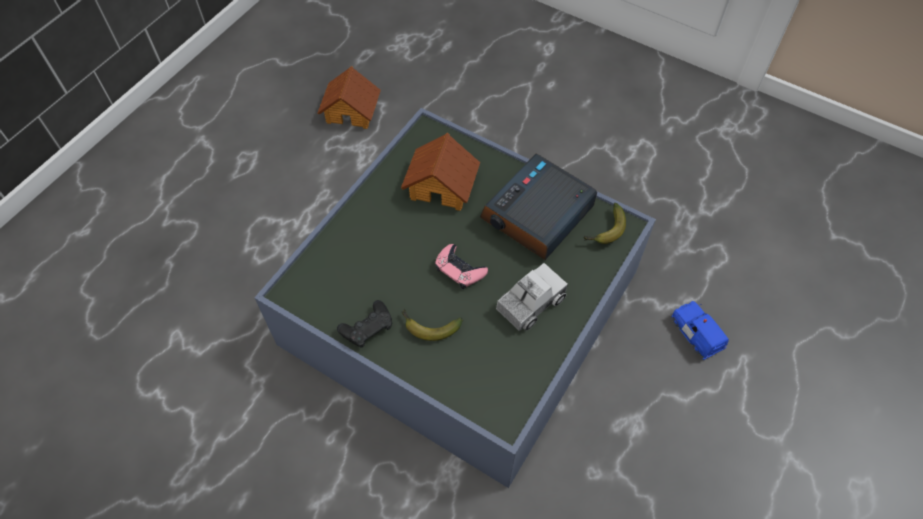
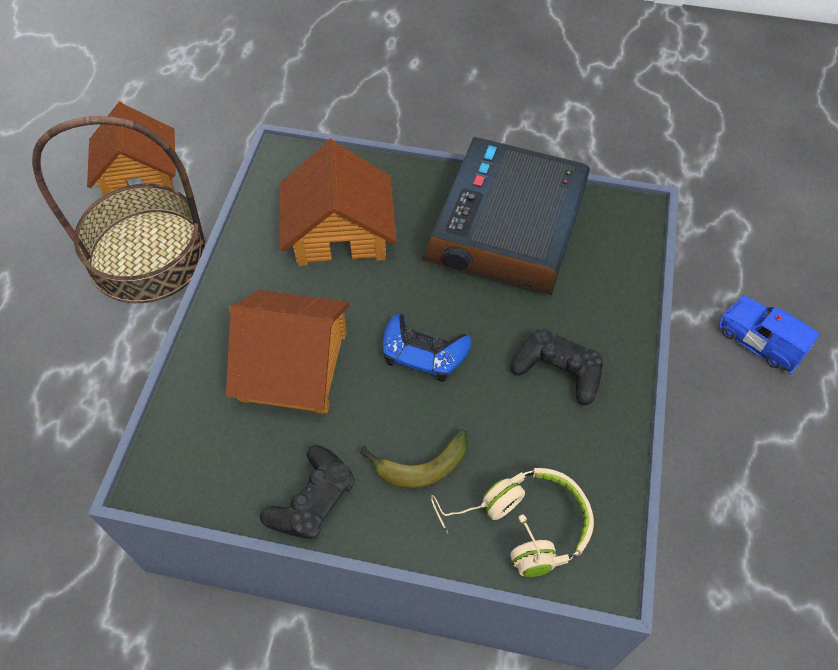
camera: 20 degrees left, 0 degrees up
pink game controller [435,244,488,289] -> blue game controller [383,314,472,382]
toy truck [496,263,568,331] -> black game controller [510,329,603,405]
banana [584,203,626,244] -> none
none -> basket [32,116,206,303]
none -> toy house [226,290,349,414]
none -> beige headphones [431,468,594,577]

